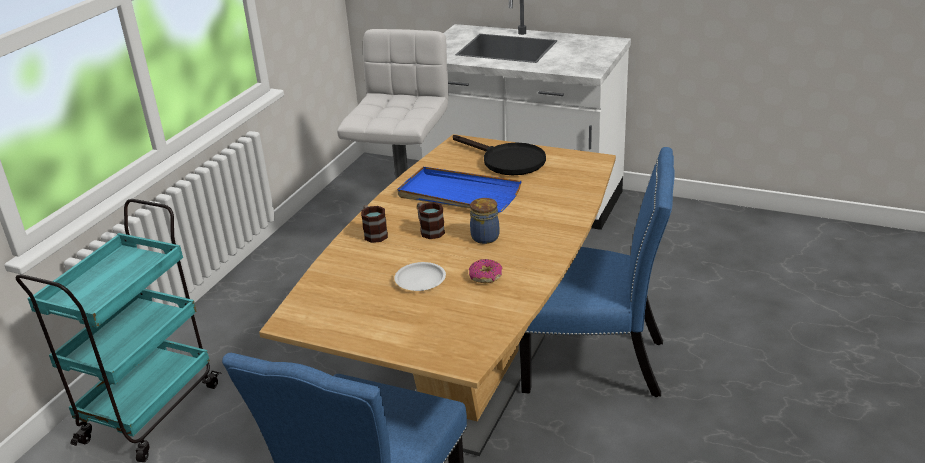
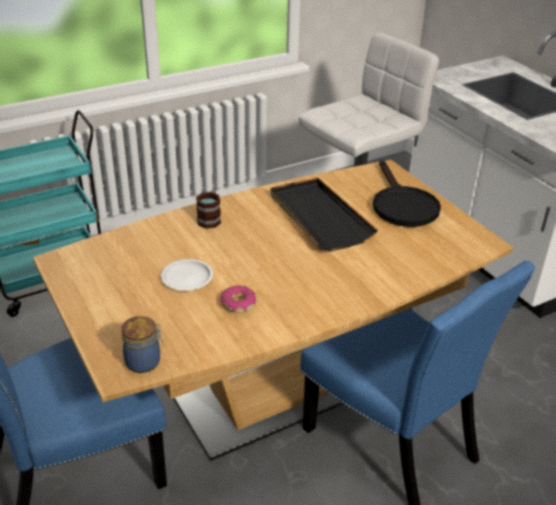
camera: 35 degrees right, 5 degrees up
blue tray [397,167,522,213] -> black tray [271,177,378,251]
mug [417,202,445,239] -> none
jar [470,198,500,244] -> jar moved to [121,316,164,373]

